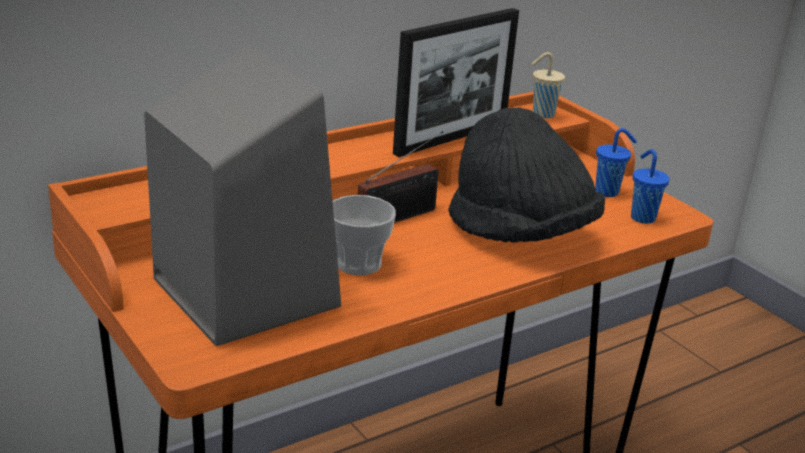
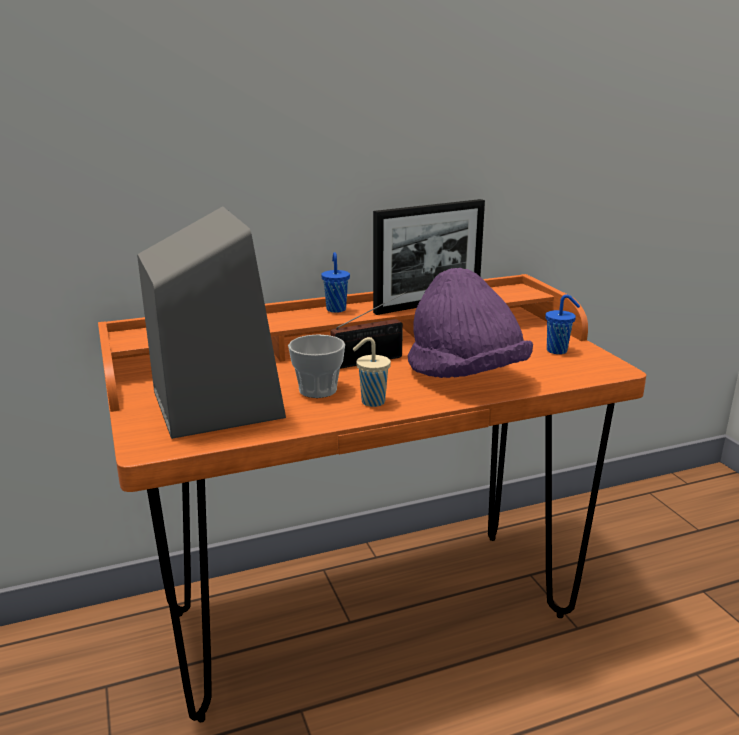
camera: 15 degrees right, 5 degrees down
black hat [448,107,605,243] -> purple hat [408,268,533,378]
beige cup [532,52,565,119] -> beige cup moved to [353,337,391,407]
blue cup [631,149,670,224] -> blue cup moved to [321,252,350,313]

